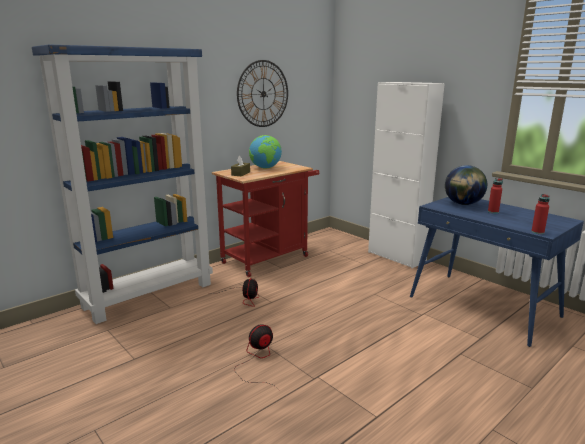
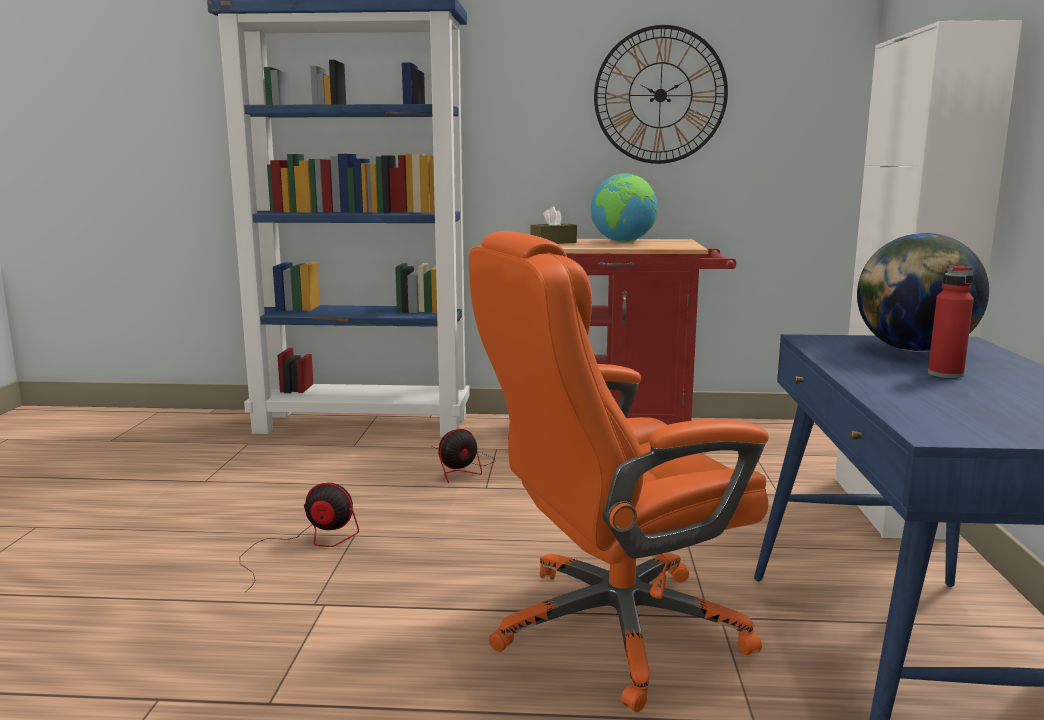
camera: 45 degrees right, 5 degrees down
red bottle [531,194,550,234] -> none
none -> orange office chair [469,231,769,712]

